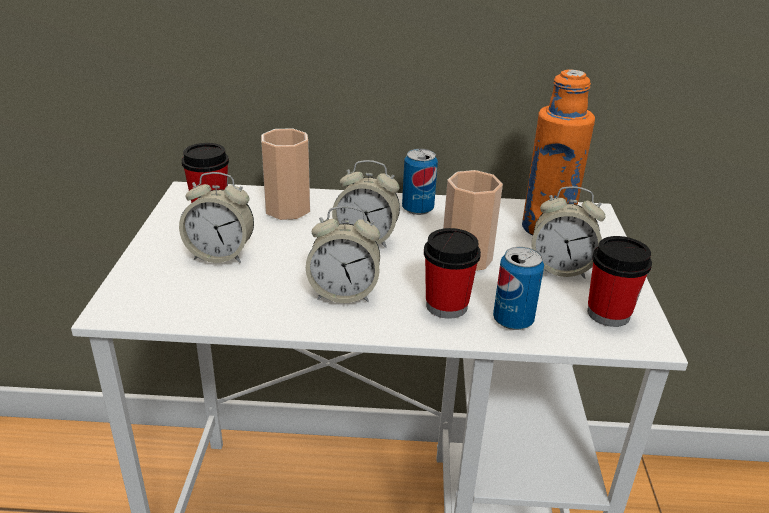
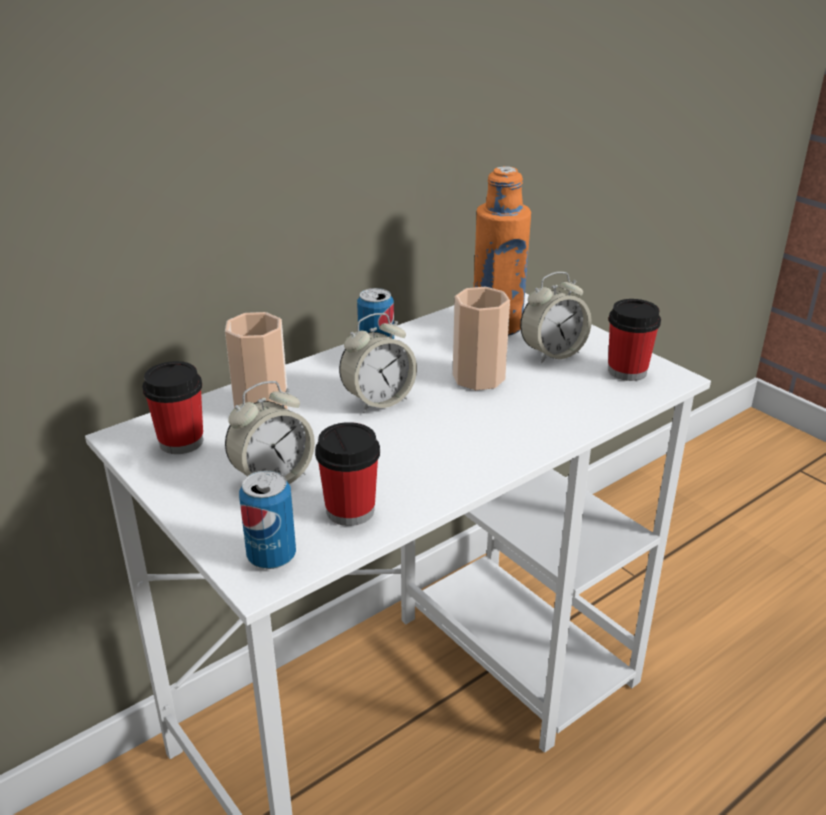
camera: 40 degrees left, 0 degrees up
alarm clock [306,206,380,303] -> none
cup [424,228,481,319] -> cup moved to [315,422,380,526]
can [493,247,544,330] -> can moved to [239,470,296,569]

